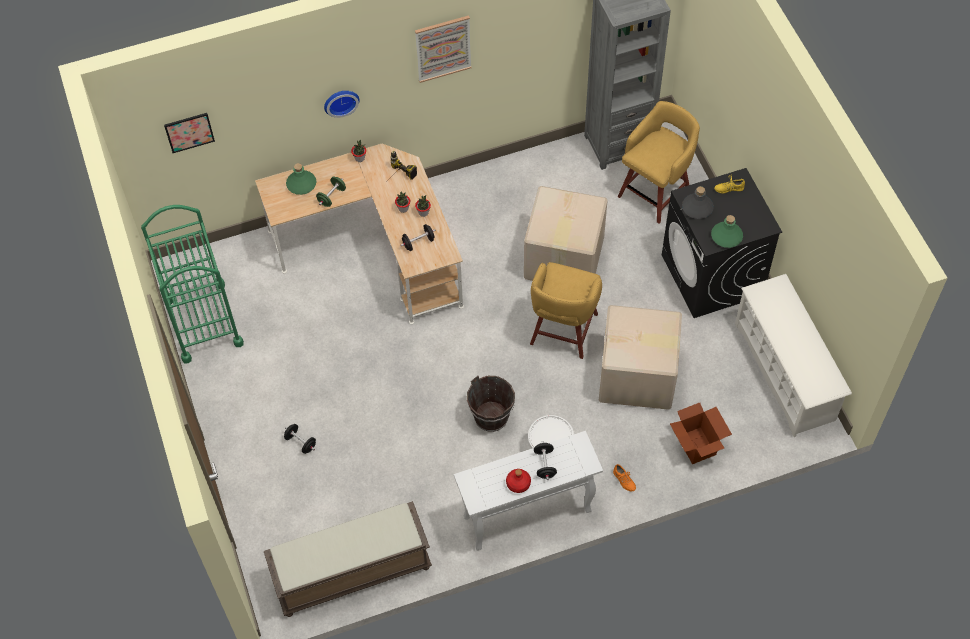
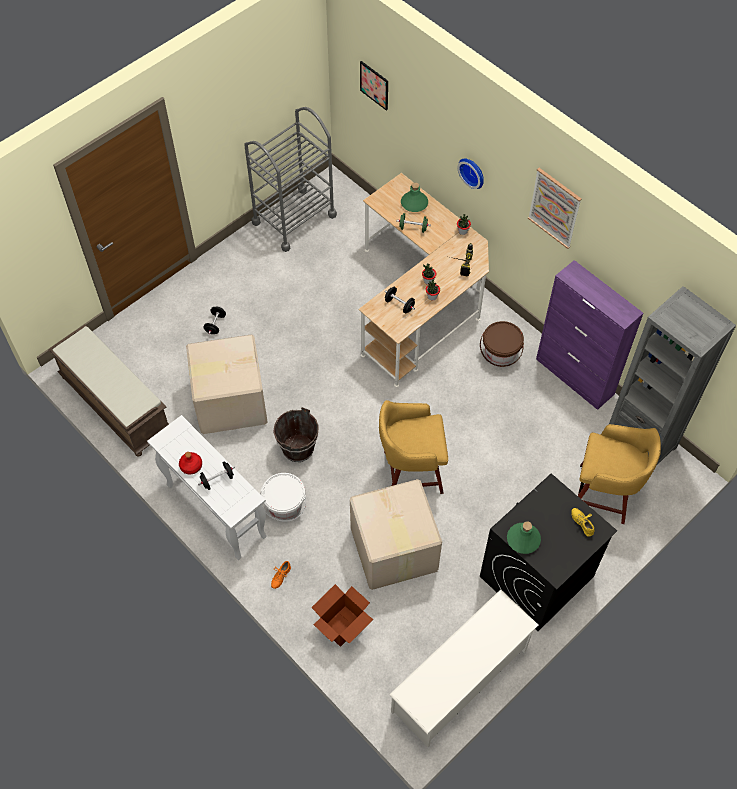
camera: 65 degrees right, 0 degrees up
green cart [141,205,244,363] -> grey cart [244,107,337,252]
cardboard box [524,186,608,281] -> cardboard box moved to [186,334,268,434]
grey bottle [682,186,714,219] -> none
none -> brown bucket [480,321,524,367]
none -> purple cabinet [536,260,643,410]

